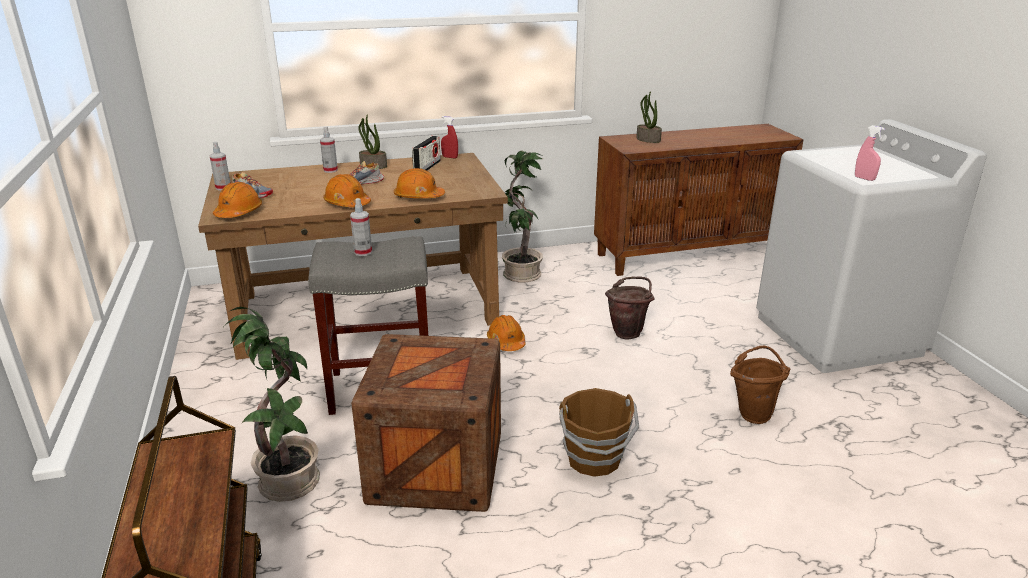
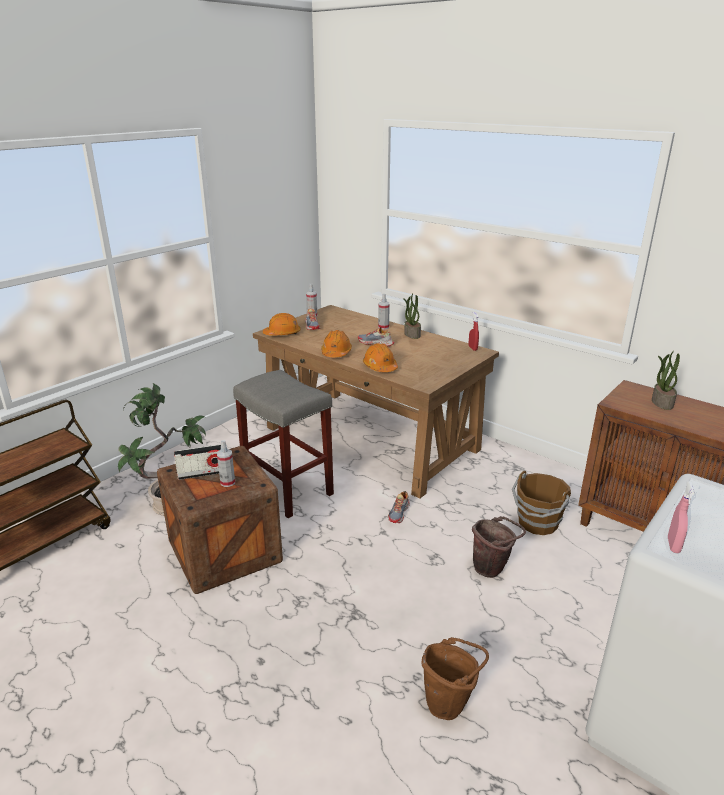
camera: 55 degrees right, 0 degrees up
spray bottle [350,198,372,256] -> spray bottle moved to [217,440,235,487]
radio [412,136,441,171] -> radio moved to [174,444,221,480]
orange hard hat [487,315,526,351] -> shoe [388,491,410,523]
potted plant [502,150,543,282] -> none
brown bucket [559,388,639,477] -> brown bucket moved to [512,470,571,535]

